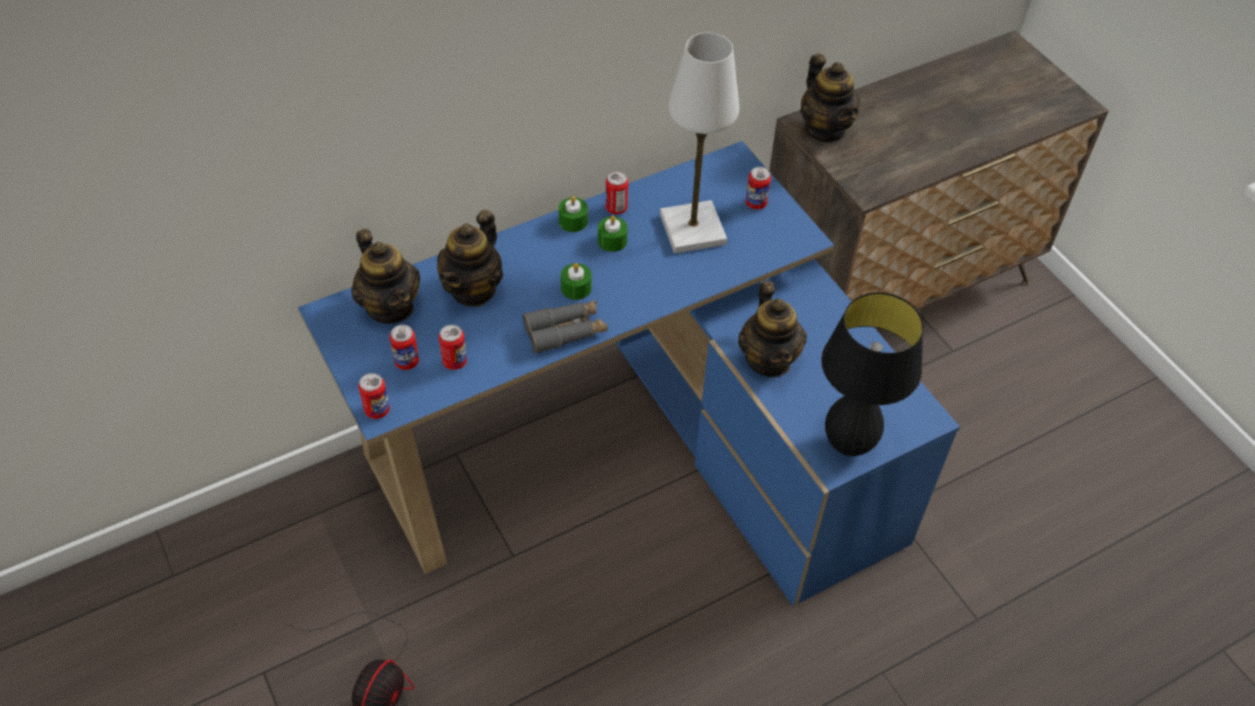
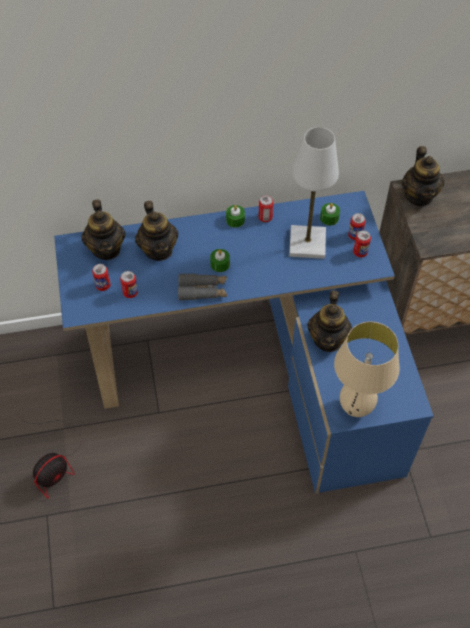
camera: 20 degrees right, 5 degrees up
can [358,373,390,419] -> can moved to [353,230,371,257]
teapot [437,210,503,307] -> teapot turned 60 degrees counterclockwise [135,201,178,261]
green candle [598,215,628,252] -> green candle moved to [320,203,340,225]
black table lamp [821,292,924,456] -> beige table lamp [334,322,400,417]

